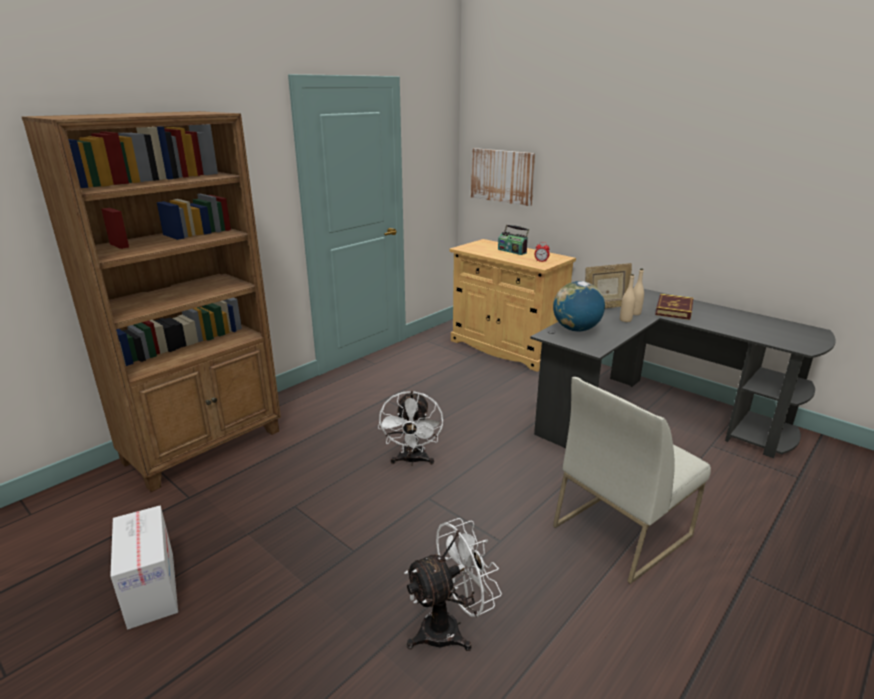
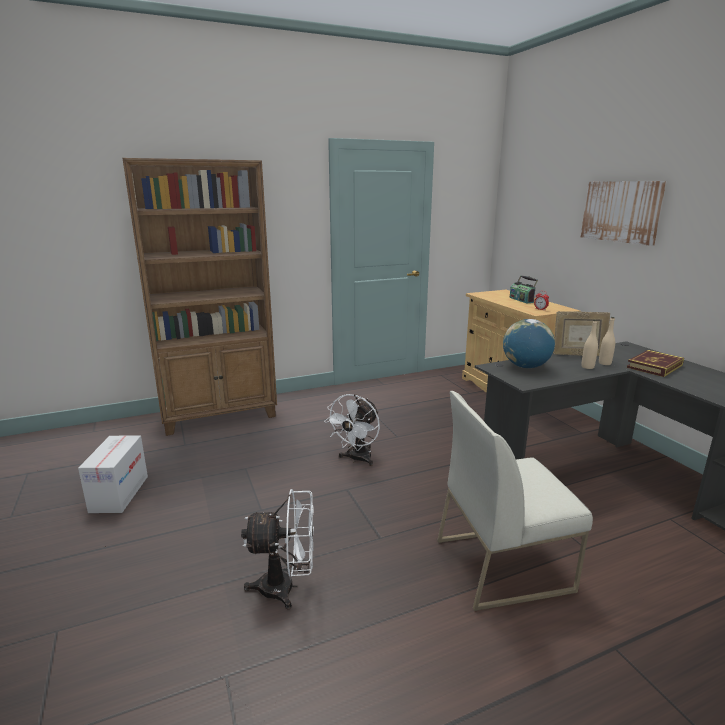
camera: 25 degrees right, 5 degrees down
picture [471,148,535,206] -> picture moved to [581,181,667,246]

